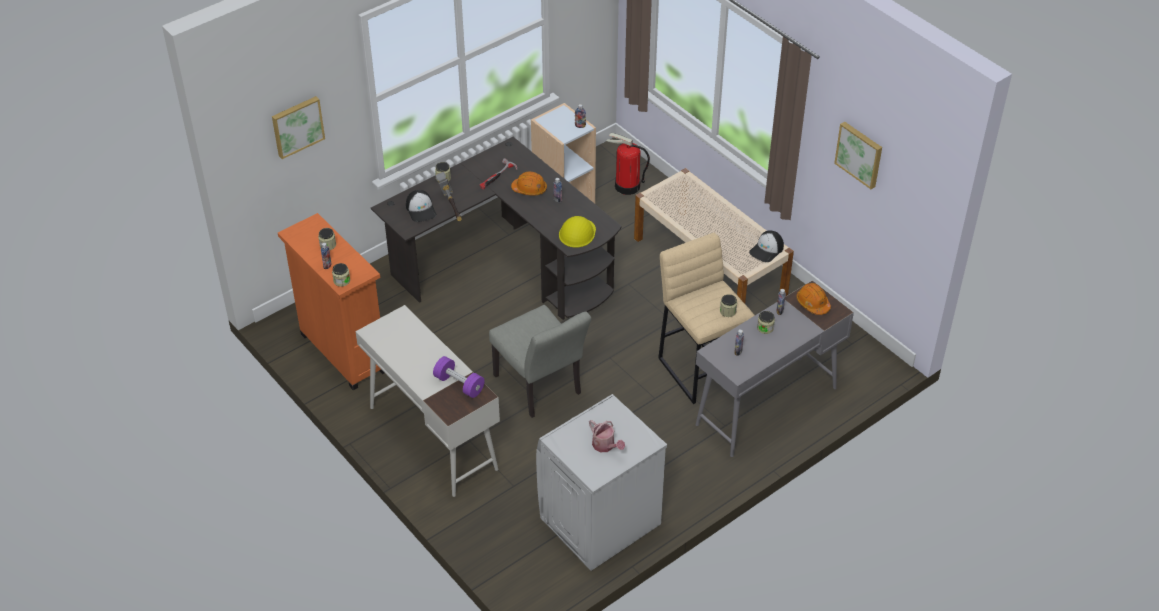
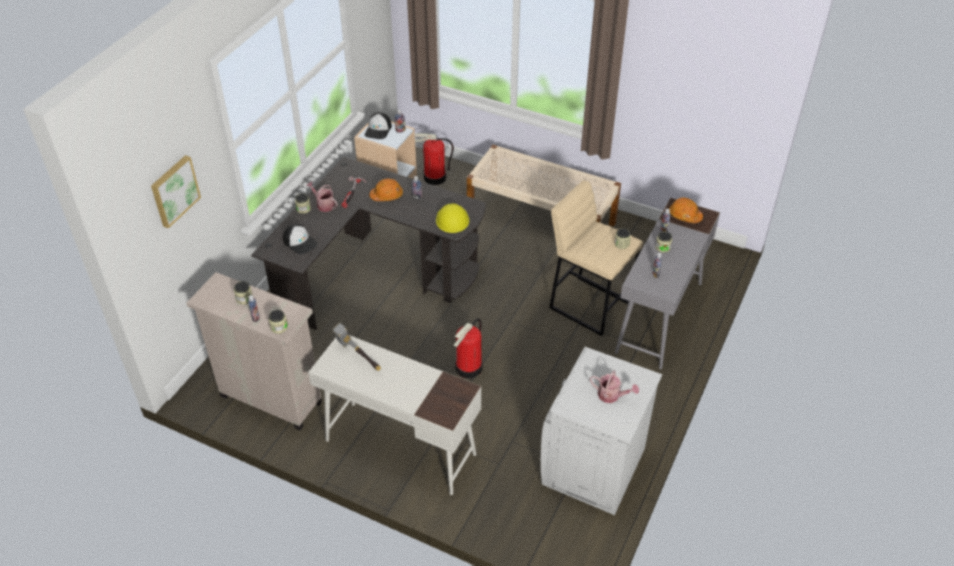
camera: 25 degrees left, 0 degrees up
orange cabinet [278,213,384,390] -> beige cabinet [186,272,322,430]
purple dumbbell [433,356,485,398] -> none
hammer [435,172,462,221] -> hammer moved to [332,323,381,371]
grey chair [489,305,591,418] -> fire extinguisher [454,318,482,378]
cap [749,231,784,262] -> cap moved to [365,112,392,139]
picture [834,122,882,189] -> none
none -> watering can [306,181,338,212]

